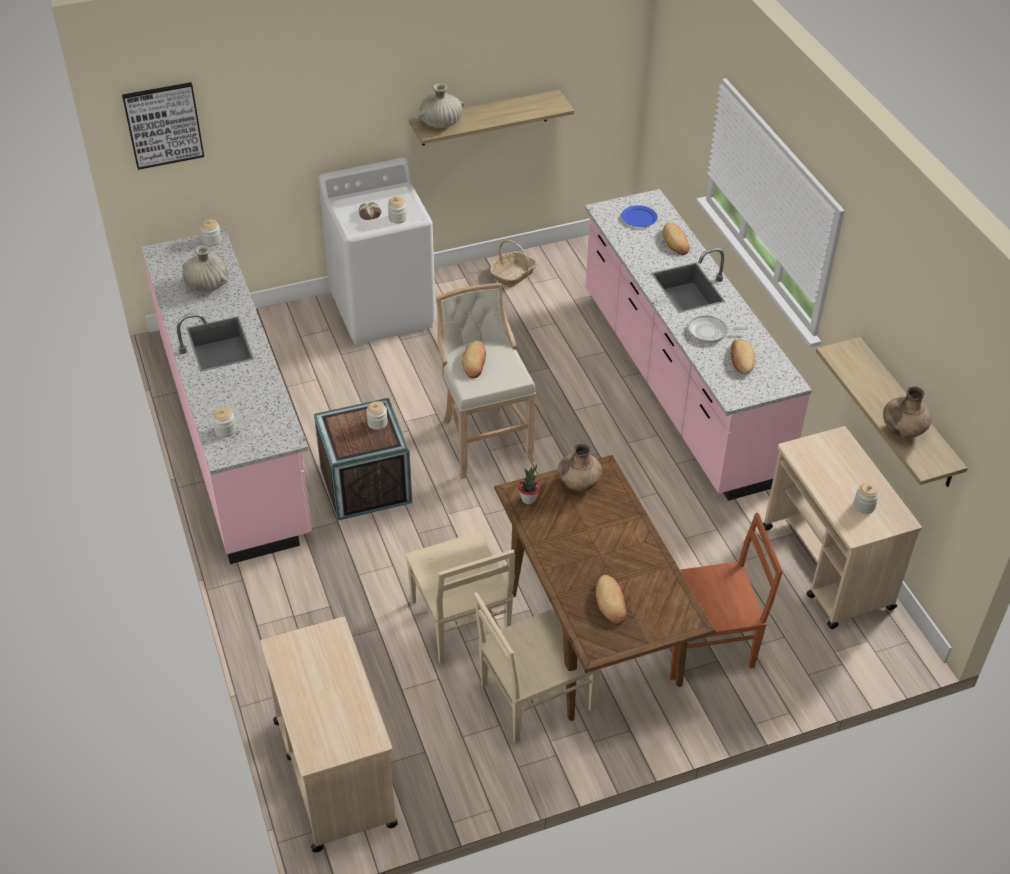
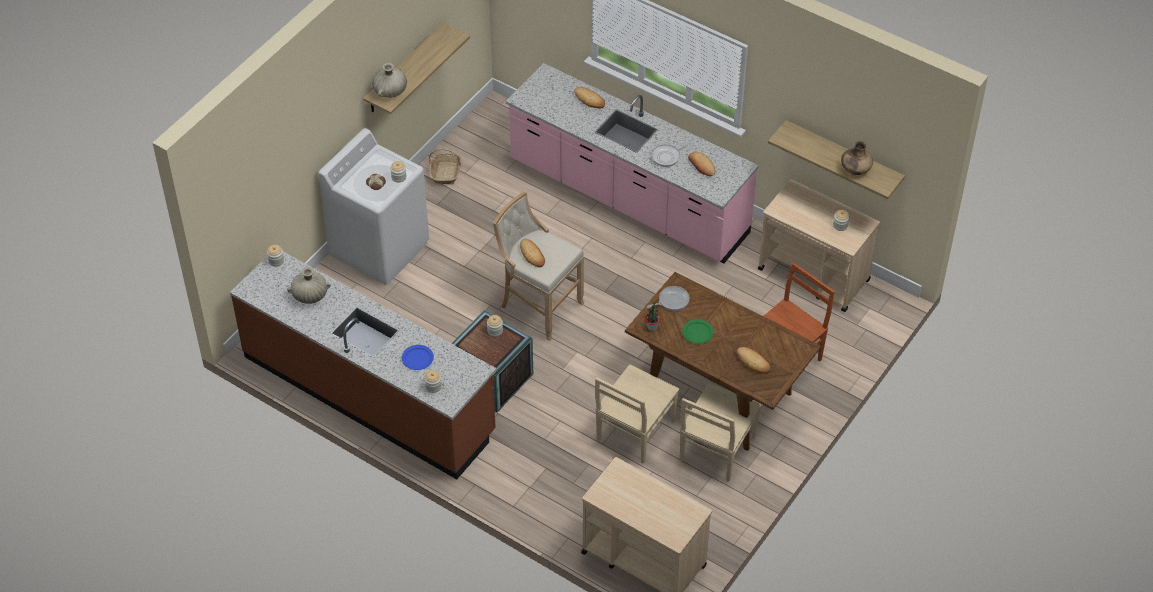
camera: 35 degrees left, 5 degrees up
picture [122,82,204,170] -> none
pink counter [141,230,312,564] -> brown counter [230,252,497,479]
beige chair [405,531,515,664] -> beige chair turned 90 degrees clockwise [595,364,679,464]
brown vase [558,443,602,491] -> frying pan [647,286,690,311]
blue plate [621,205,657,227] -> blue plate moved to [402,345,434,370]
none -> green plate [682,319,714,344]

